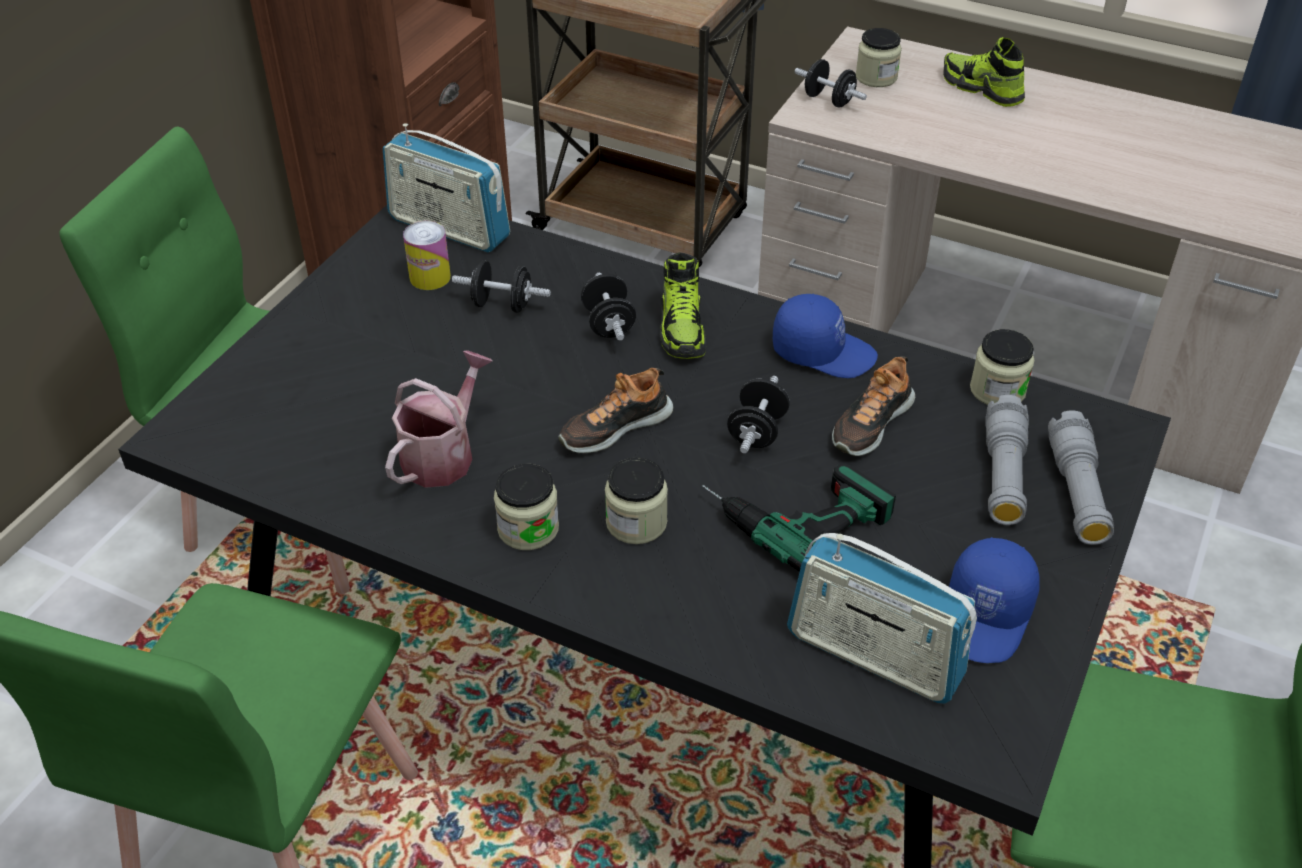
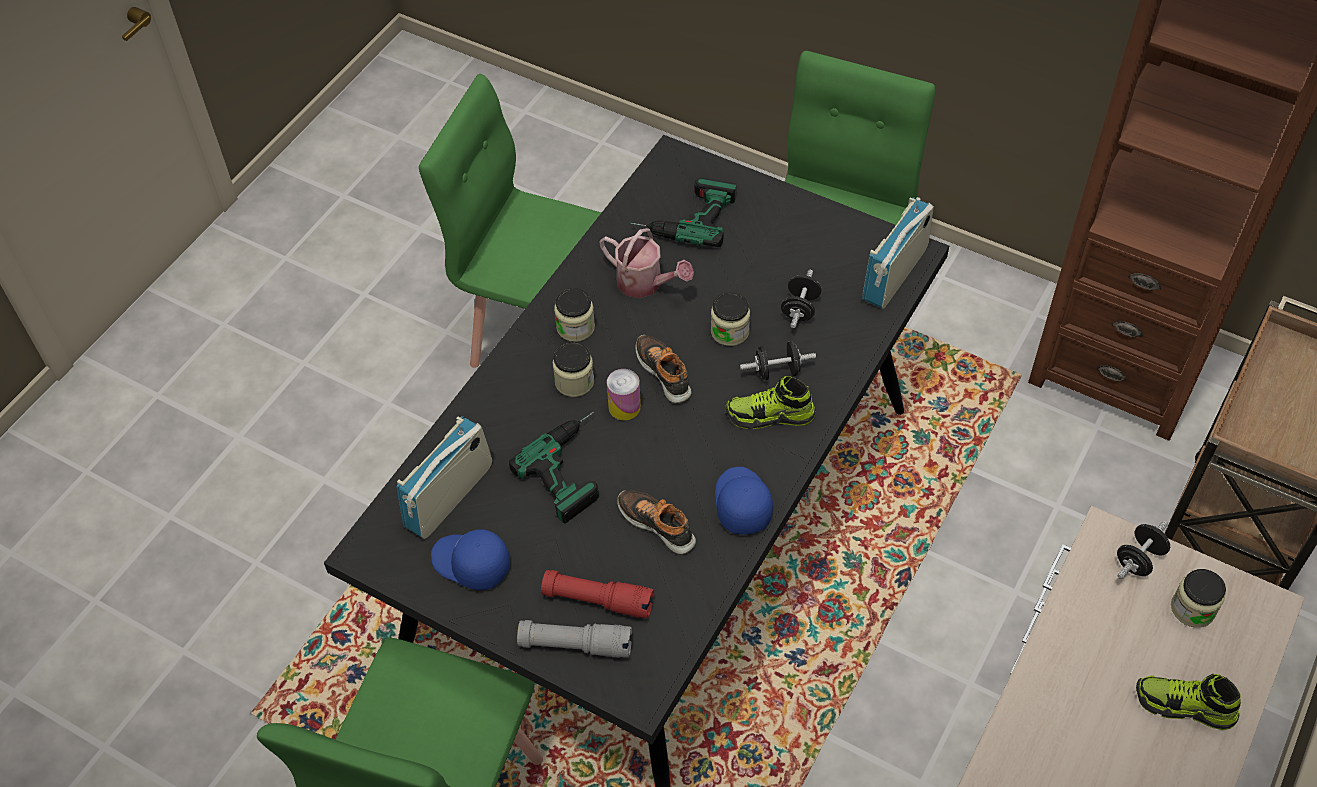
camera: 95 degrees right, 10 degrees up
can [403,221,451,290] -> can moved to [607,369,641,420]
black dumbbell [727,376,789,453] -> none
blue cap [773,294,878,378] -> blue cap turned 150 degrees clockwise [715,467,773,535]
shoe [943,37,1025,107] -> shoe turned 120 degrees counterclockwise [1136,674,1241,730]
jar [970,329,1035,405] -> jar moved to [711,293,750,346]
grey flashlight [985,395,1029,525] -> red flashlight [541,570,654,619]
none -> power drill [631,177,736,247]

